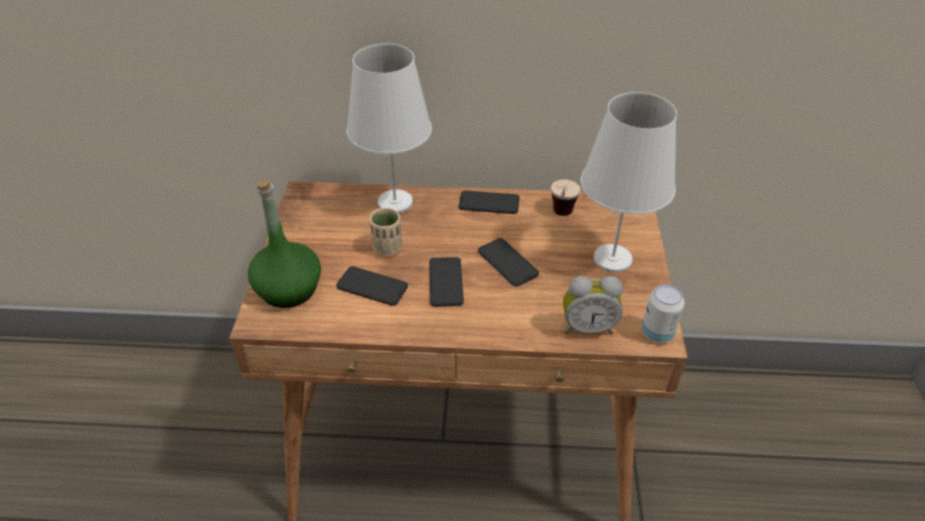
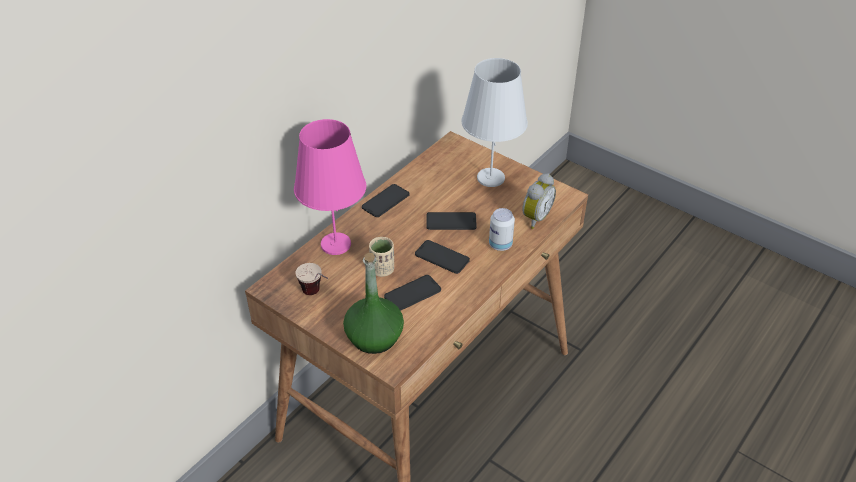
camera: 55 degrees left, 0 degrees up
white table lamp [346,43,432,213] -> pink table lamp [294,119,366,255]
cup [551,180,580,216] -> cup moved to [295,263,328,295]
can [642,284,685,343] -> can moved to [489,208,515,251]

